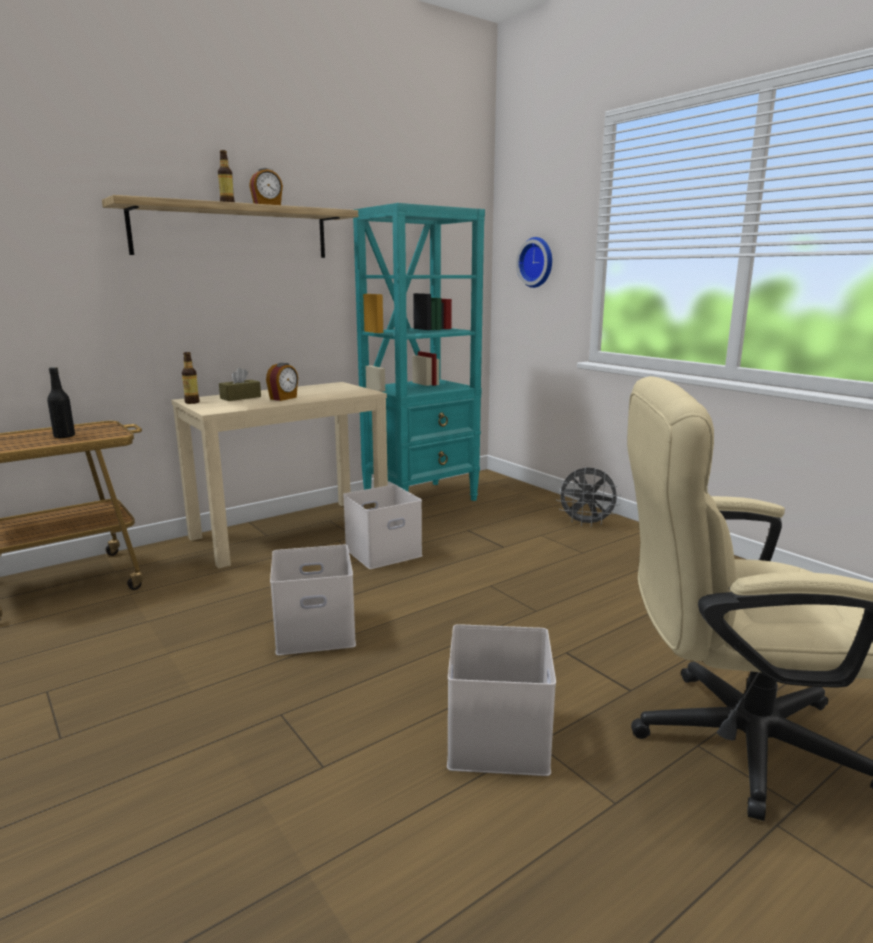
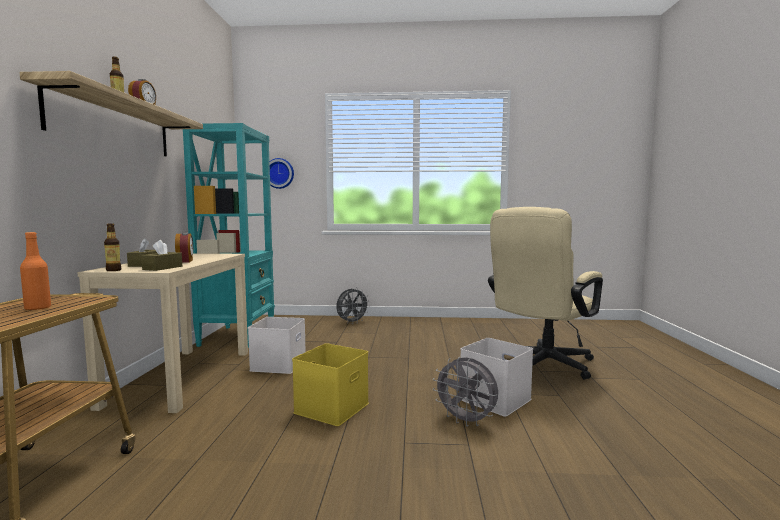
camera: 50 degrees left, 10 degrees down
black bottle [47,367,75,438] -> orange bottle [20,232,51,310]
white storage box [270,545,356,655] -> yellow storage box [292,343,369,426]
none -> brown tissue box [141,240,182,271]
none -> grey fan [433,357,498,427]

